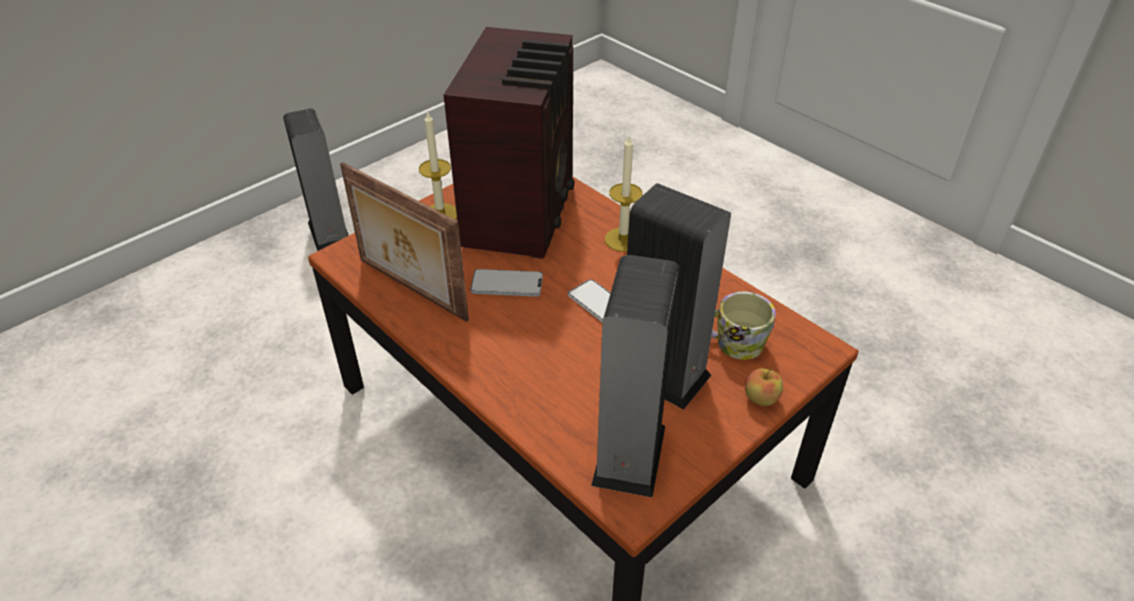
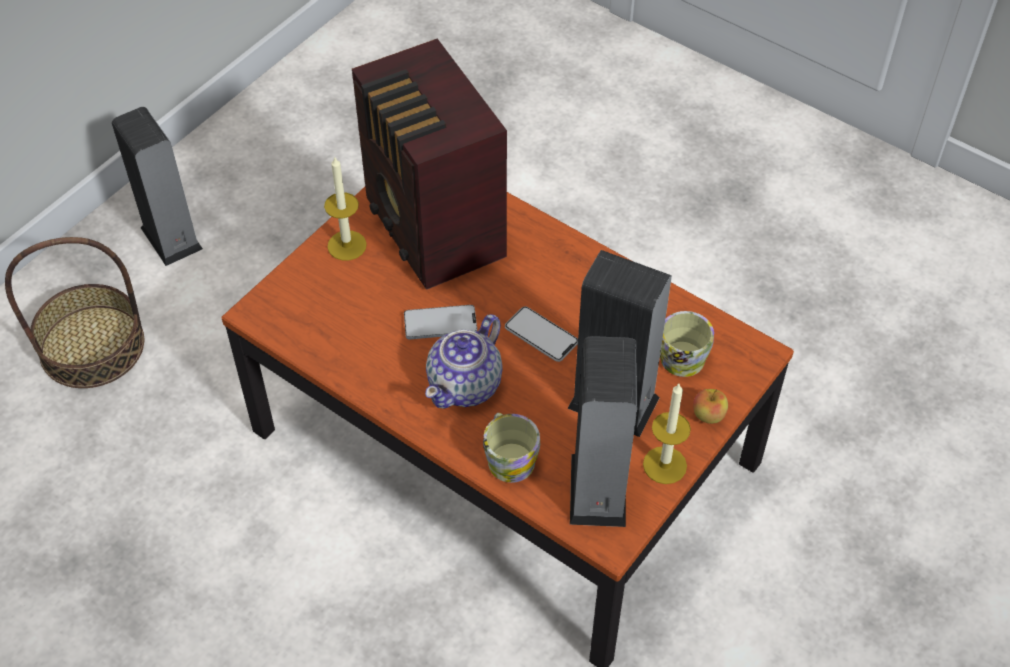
camera: 10 degrees left, 10 degrees up
picture frame [340,162,469,322] -> none
radio [444,27,574,259] -> radio turned 150 degrees clockwise [352,38,507,290]
candle [605,135,643,252] -> candle moved to [643,384,691,484]
none -> basket [5,237,144,388]
none -> teapot [425,314,503,409]
none -> mug [483,413,540,483]

